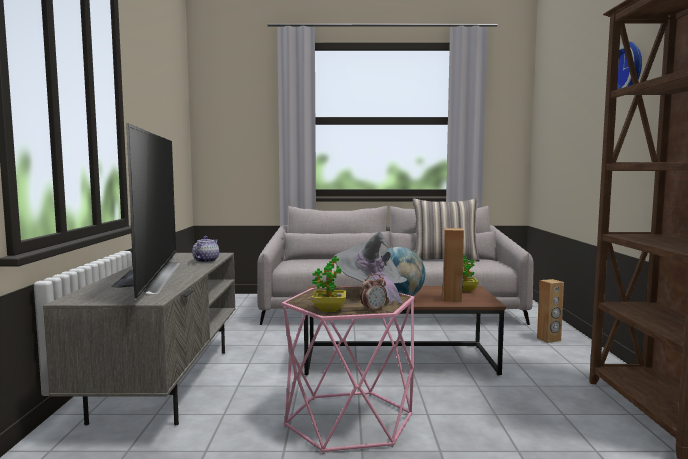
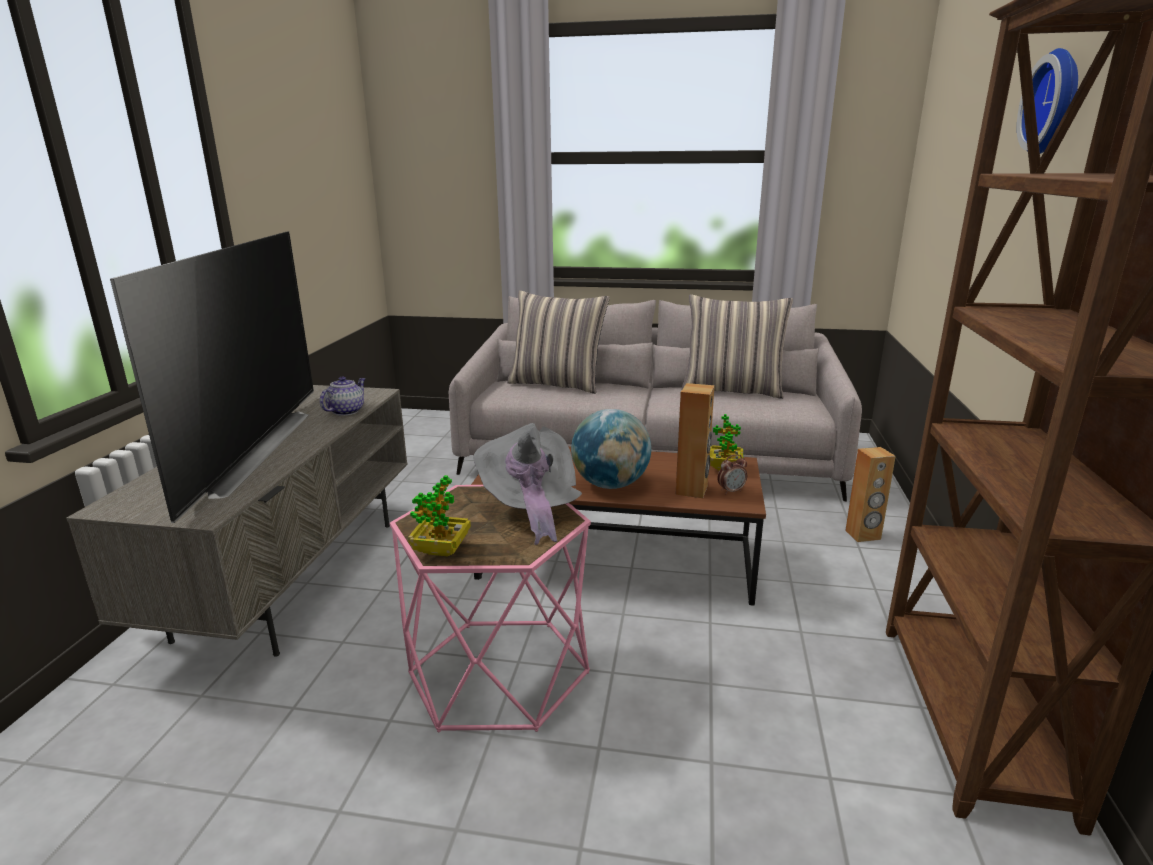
camera: 10 degrees right, 15 degrees up
alarm clock [360,274,387,312] -> alarm clock moved to [717,454,747,494]
none -> pillow [507,290,610,394]

